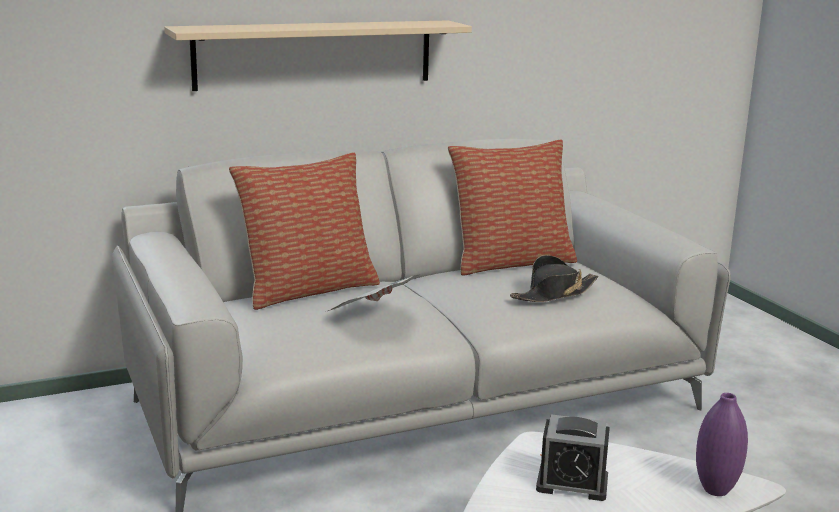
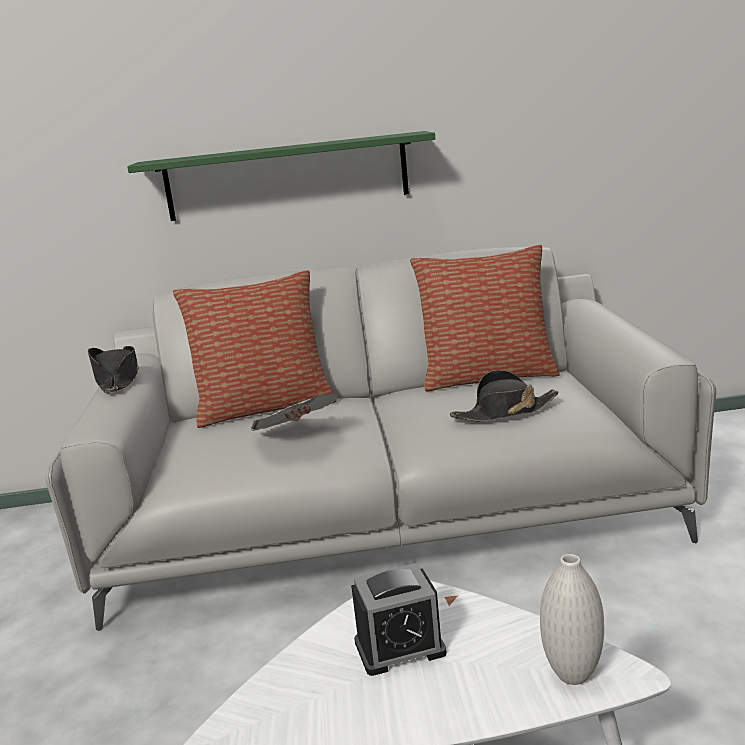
camera: 20 degrees right, 0 degrees up
beige shelf [164,20,472,91] -> green shelf [127,131,435,221]
alarm clock [536,414,610,501] -> alarm clock turned 45 degrees counterclockwise [351,563,447,676]
purple vase [696,393,748,496] -> white vase [540,554,604,685]
none -> black hat [88,346,139,393]

